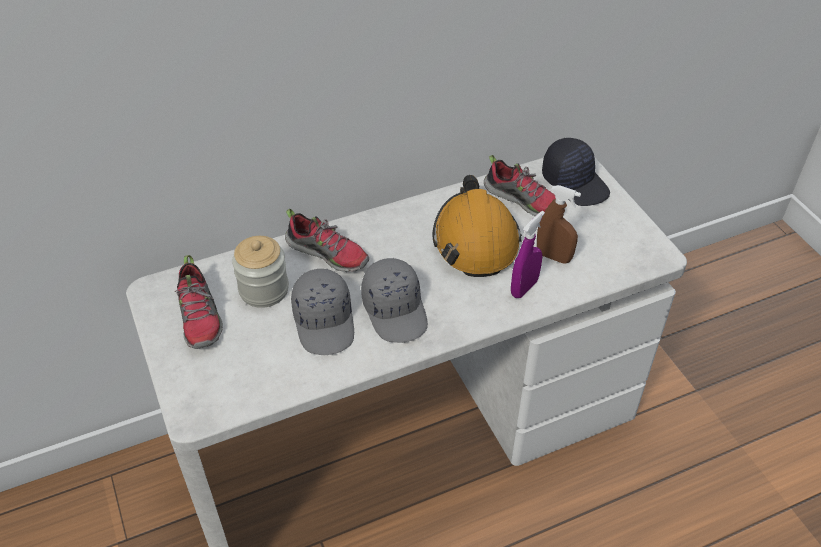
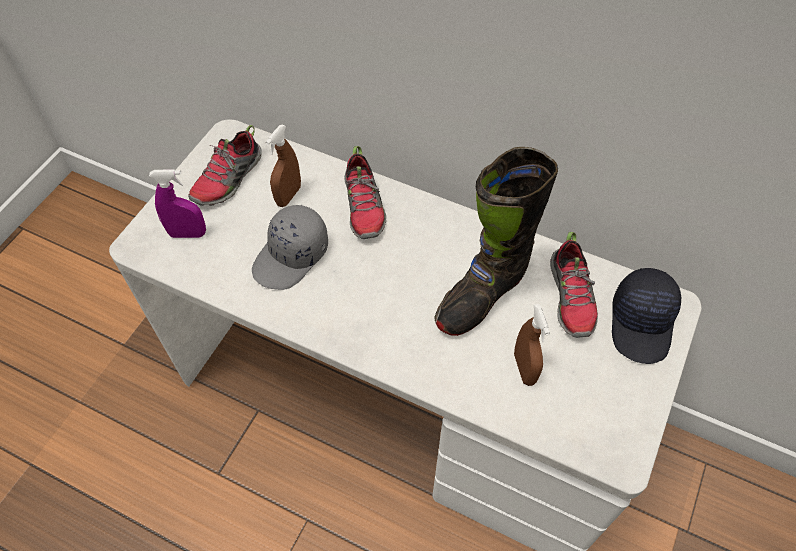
camera: 50 degrees right, 10 degrees up
jar [232,236,289,308] -> brown spray bottle [266,125,301,207]
grey cap [361,258,428,343] -> none
orange hard hat [433,175,522,277] -> black boot [434,147,558,336]
purple spray bottle [511,211,545,298] -> purple spray bottle moved to [149,169,206,238]

